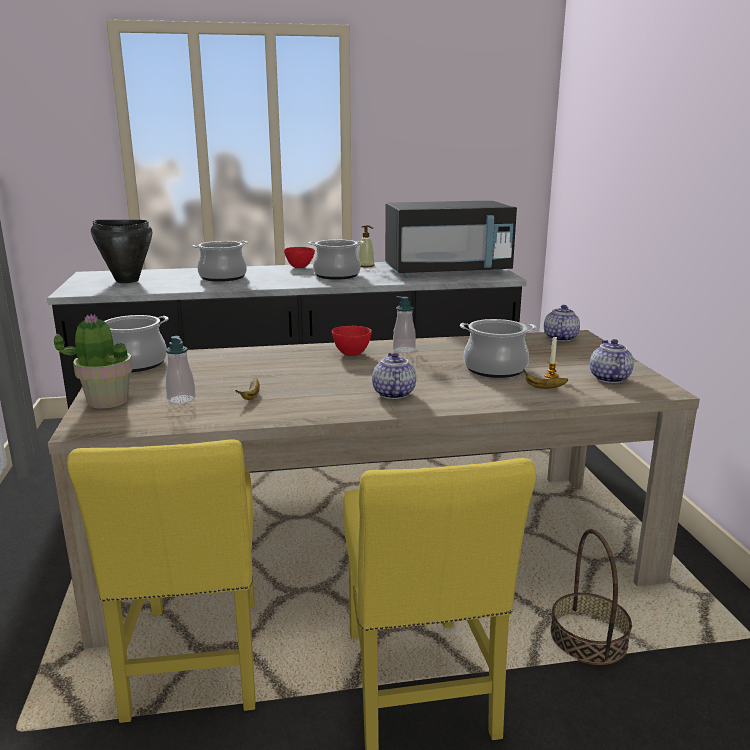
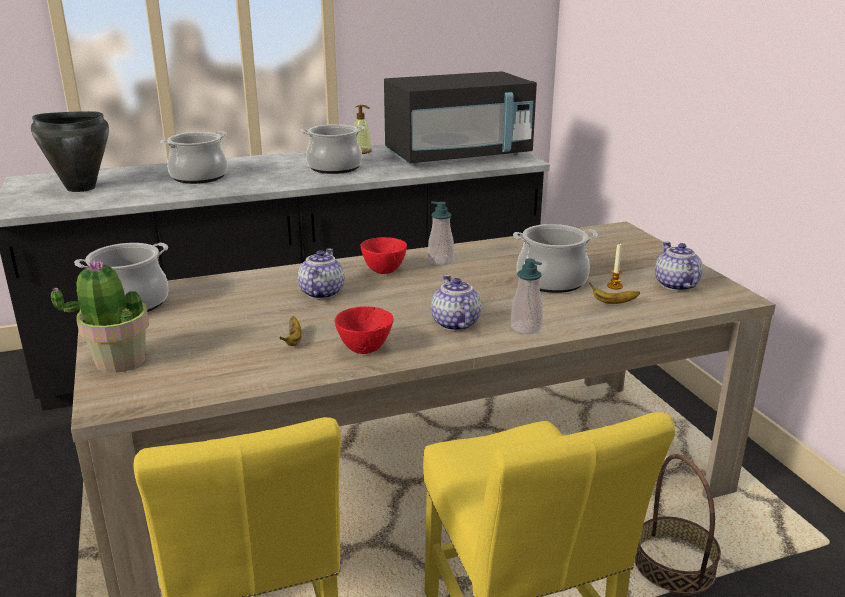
camera: 10 degrees left, 5 degrees up
soap dispenser [166,336,196,403] -> soap dispenser moved to [511,259,542,334]
red bowl [284,247,315,268] -> red bowl moved to [335,306,394,354]
teapot [544,305,580,342] -> teapot moved to [298,249,344,299]

